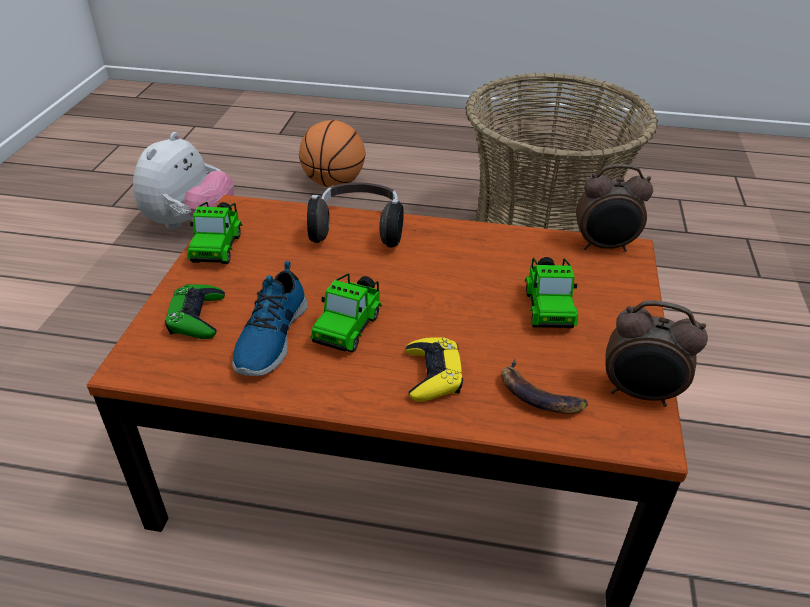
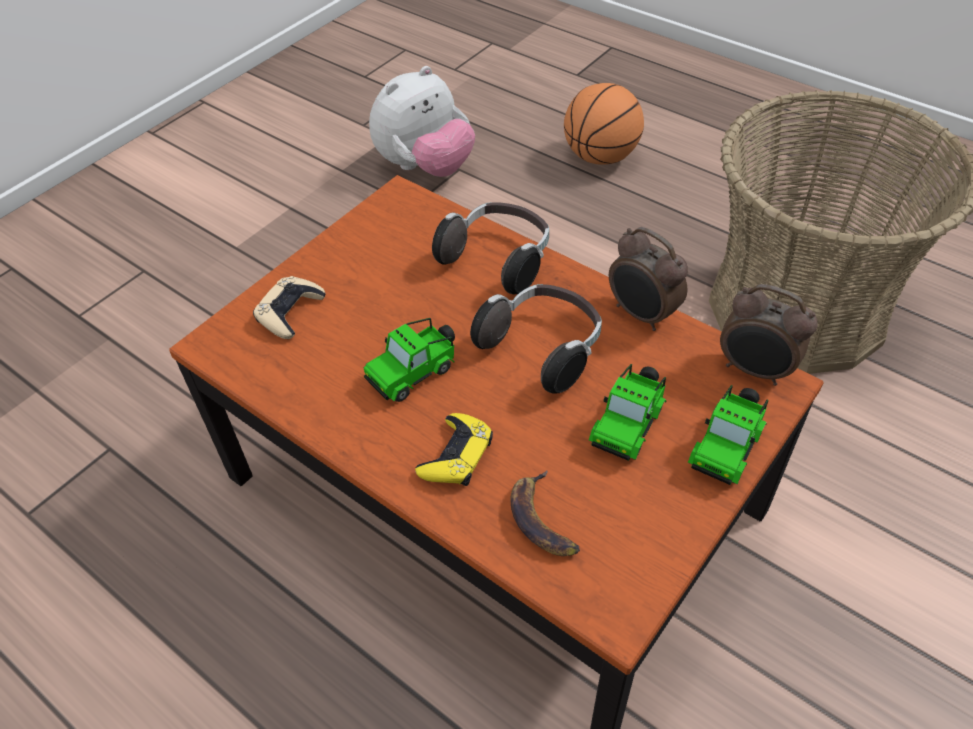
camera: 30 degrees right, 10 degrees up
green game controller [165,284,225,339] -> beige game controller [253,276,325,339]
toy car [187,202,242,264] -> toy car moved to [688,385,769,485]
shoe [232,261,308,376] -> none
alarm clock [605,300,708,407] -> alarm clock moved to [609,227,688,331]
none -> headphones [470,284,602,394]

